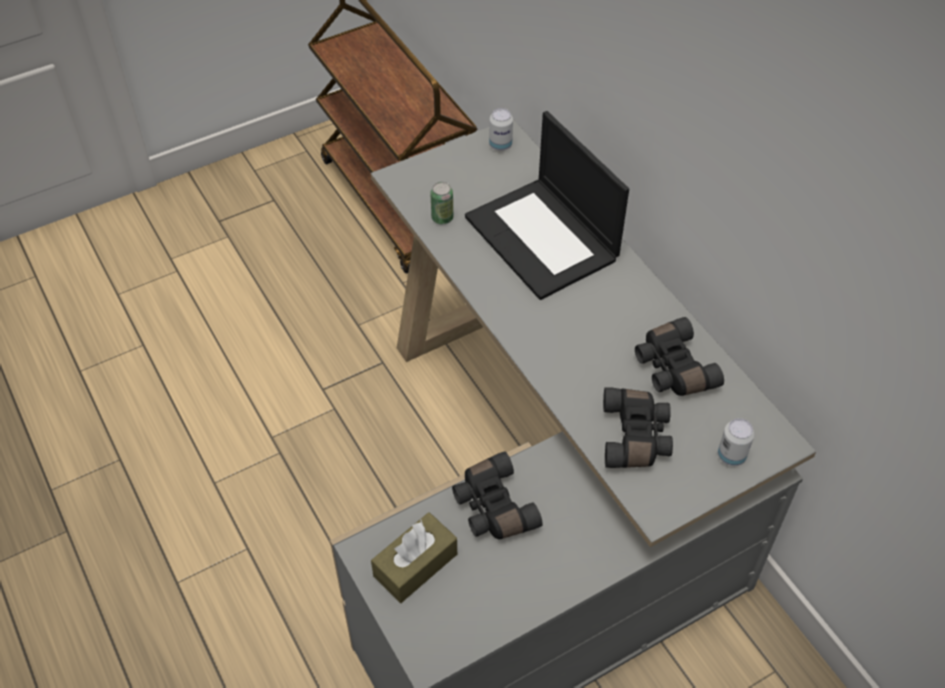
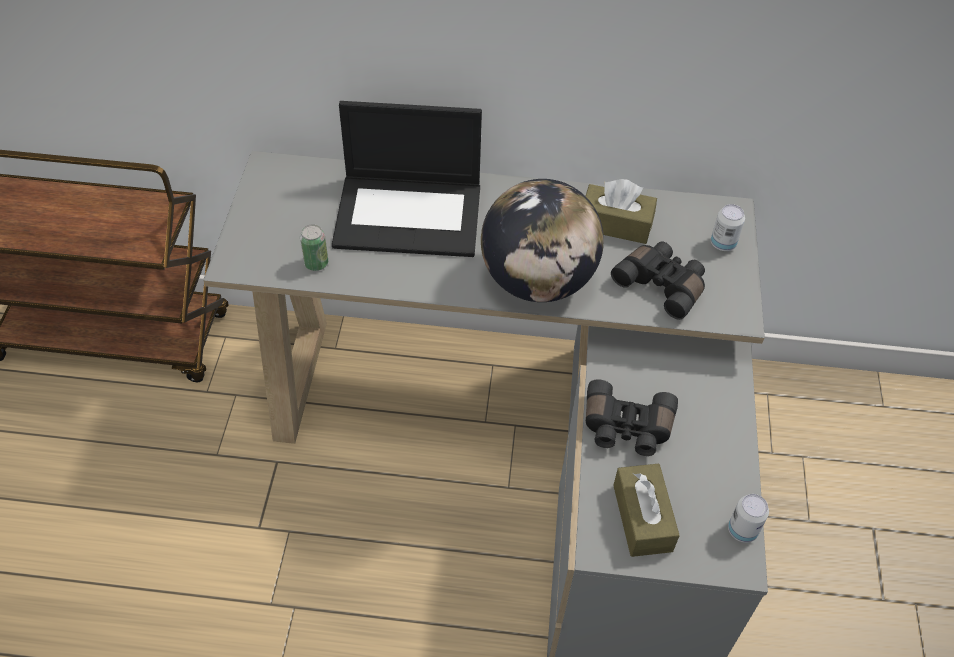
camera: 55 degrees left, 0 degrees up
can [489,108,513,151] -> can moved to [728,494,769,543]
black binoculars [635,317,724,396] -> brown tissue box [586,179,657,244]
none -> globe [481,179,604,302]

